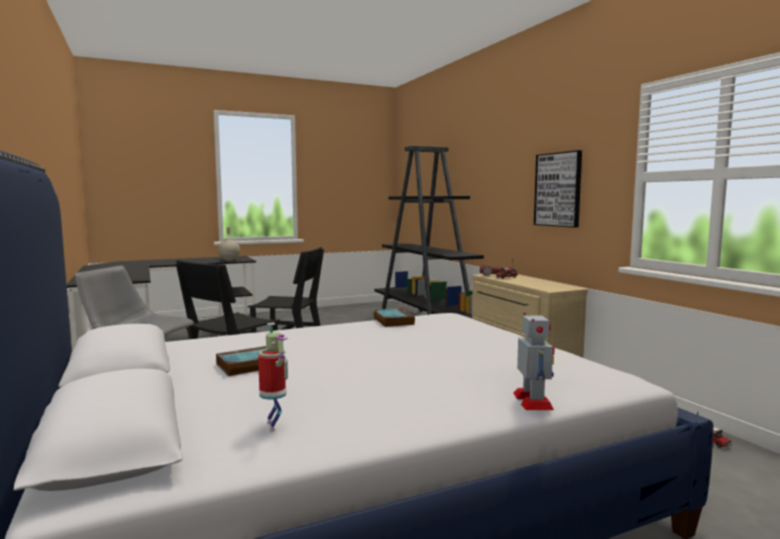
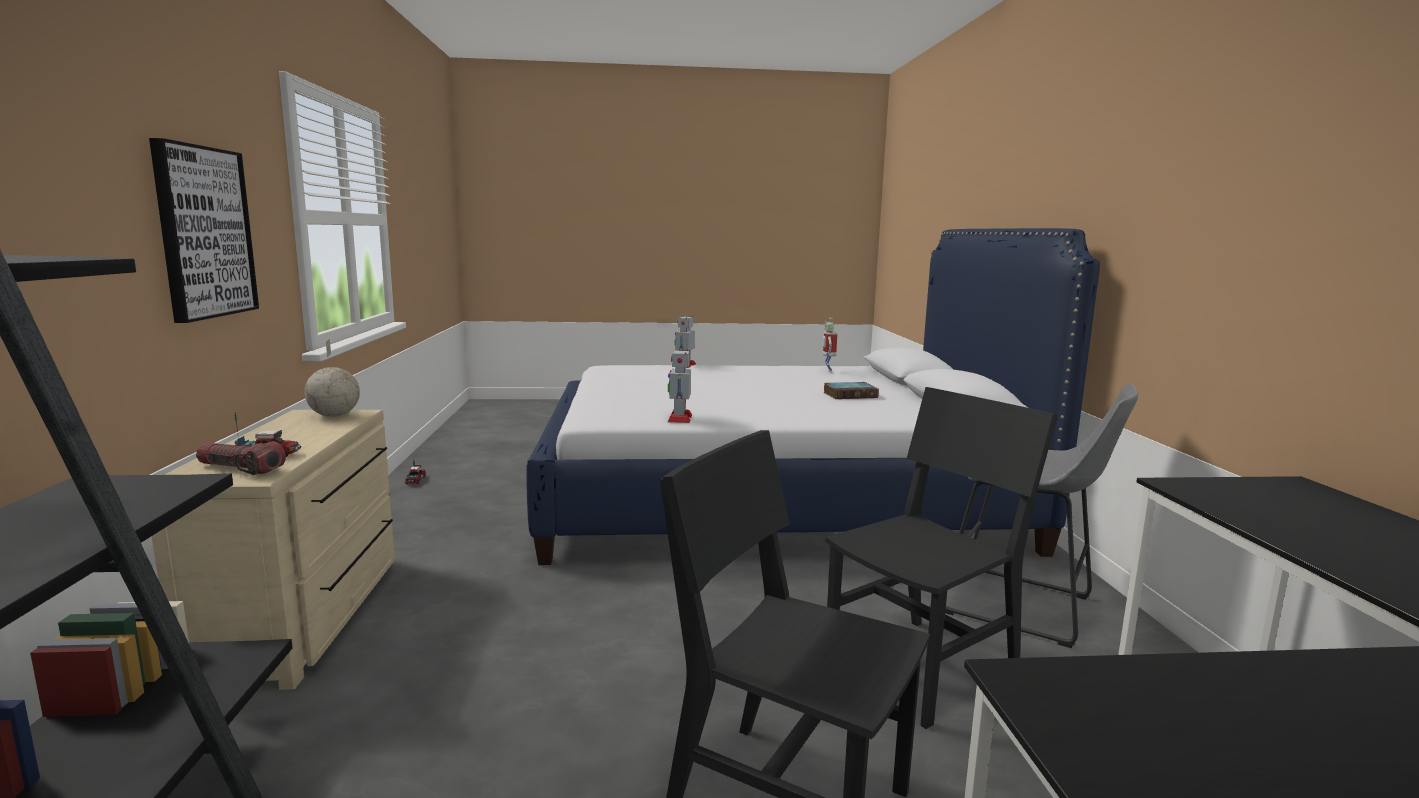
camera: 160 degrees left, 5 degrees up
globe [218,227,240,261] -> globe moved to [304,339,360,417]
book [374,308,415,327] -> toy robot [668,349,692,423]

